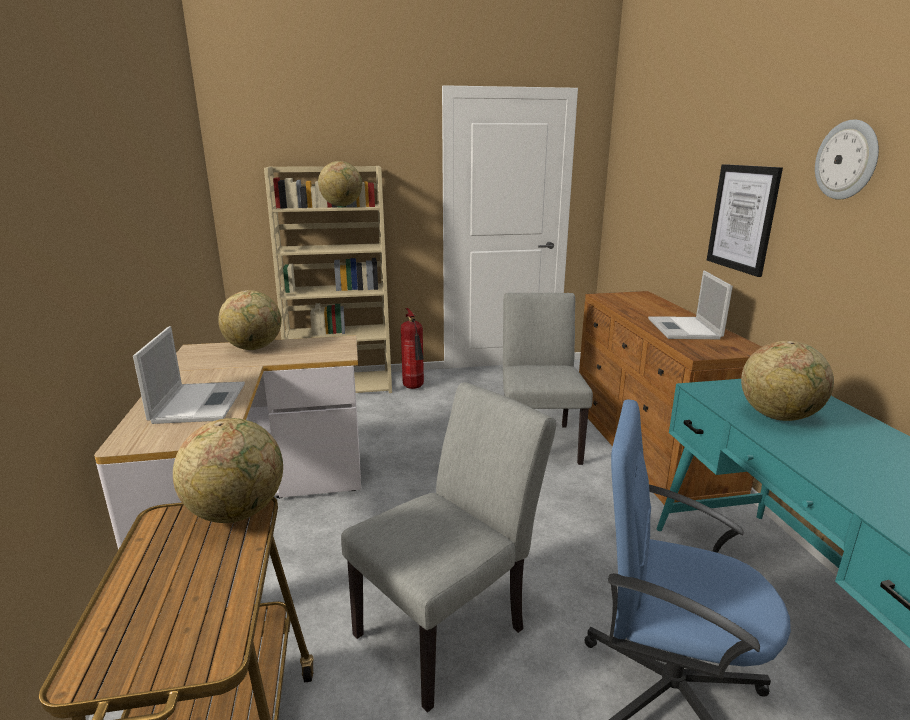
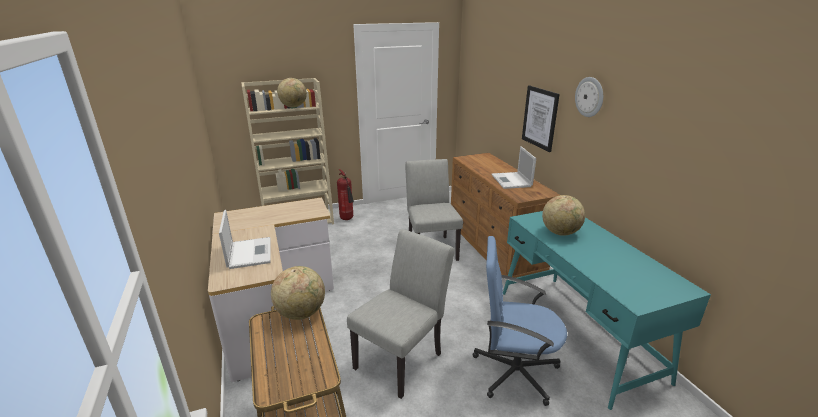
camera: 10 degrees left, 5 degrees up
globe [218,290,282,350] -> none

